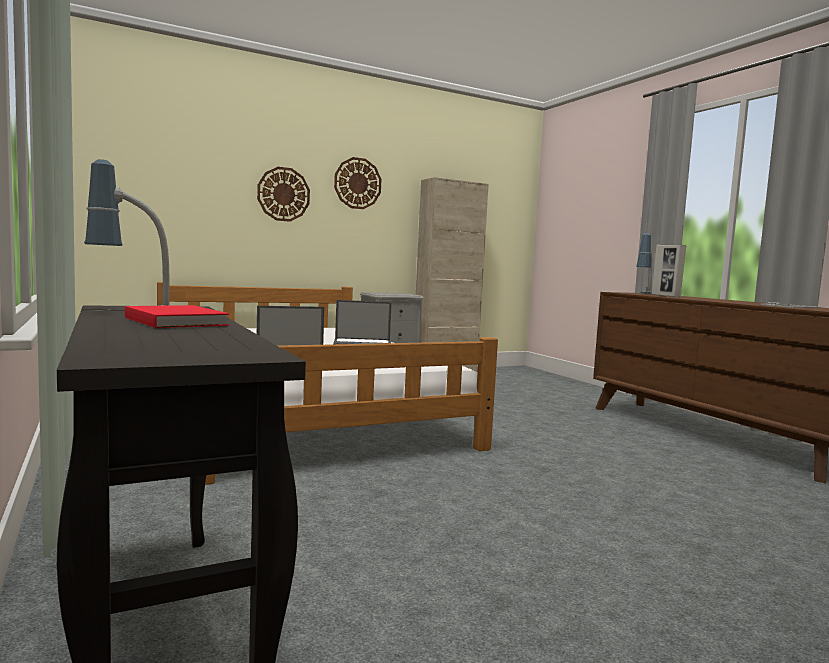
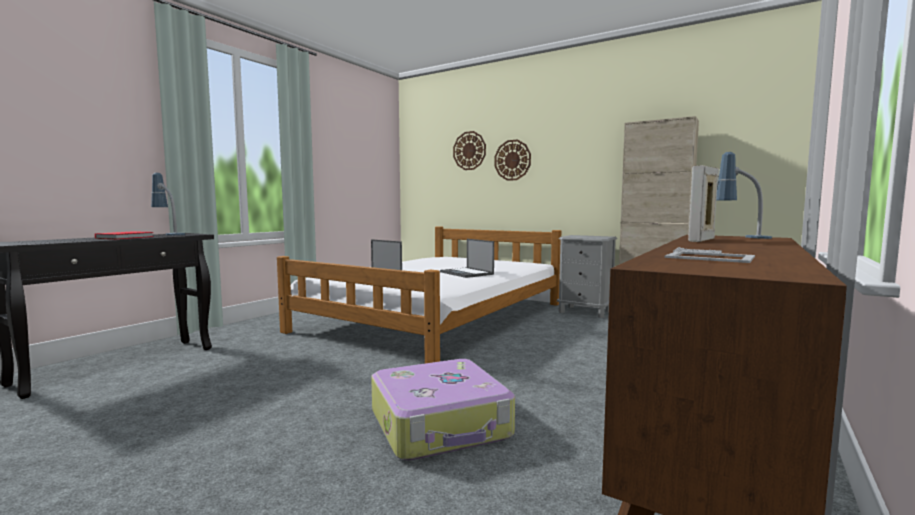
camera: 60 degrees right, 0 degrees up
wall clock [334,157,382,209] -> wall clock moved to [453,131,486,170]
none -> suitcase [371,359,515,460]

